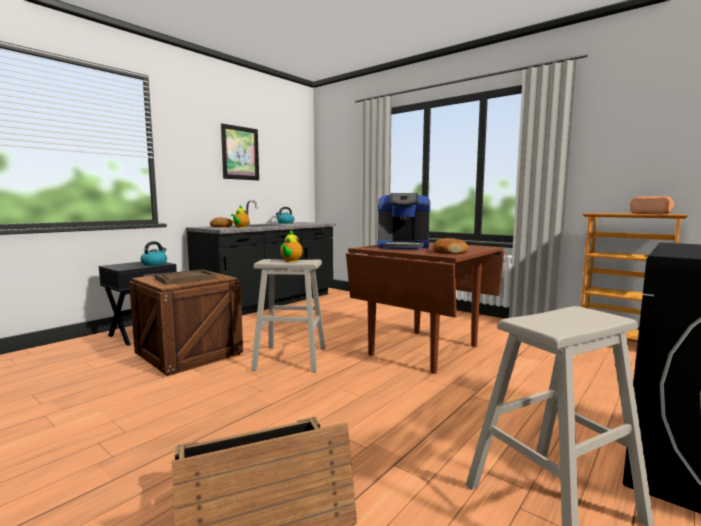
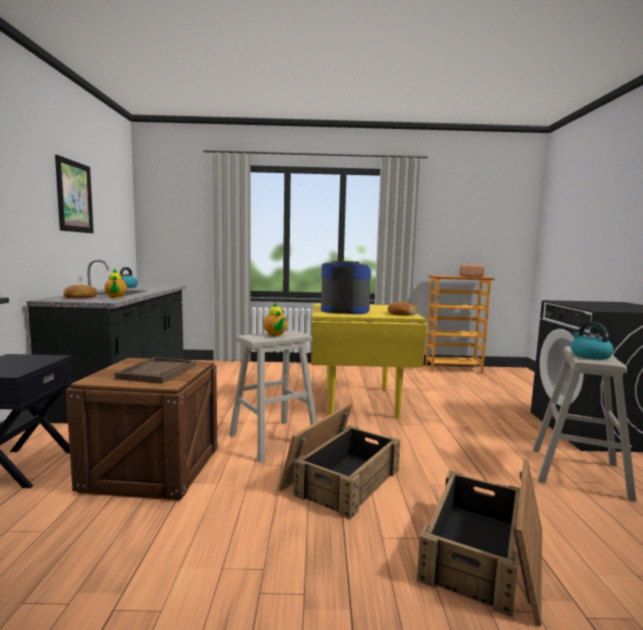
camera: 40 degrees left, 0 degrees up
kettle [141,241,167,266] -> kettle moved to [571,322,614,360]
brown dining table [346,242,504,374] -> yellow dining table [311,303,427,419]
coffee machine [378,193,430,249] -> coffee machine turned 135 degrees counterclockwise [321,261,371,314]
none -> crate [279,403,400,519]

